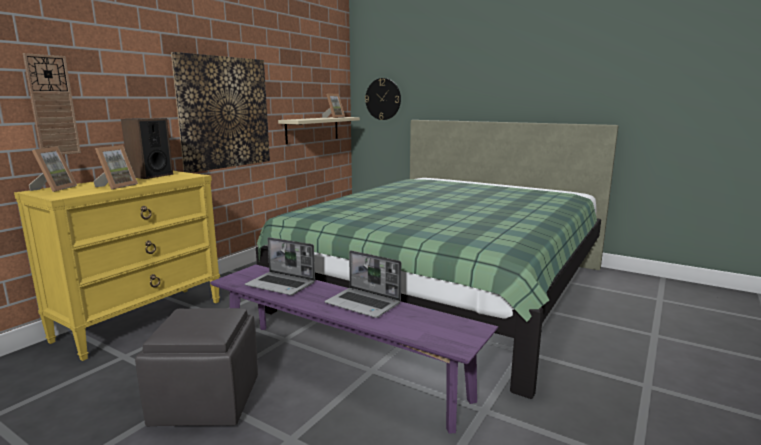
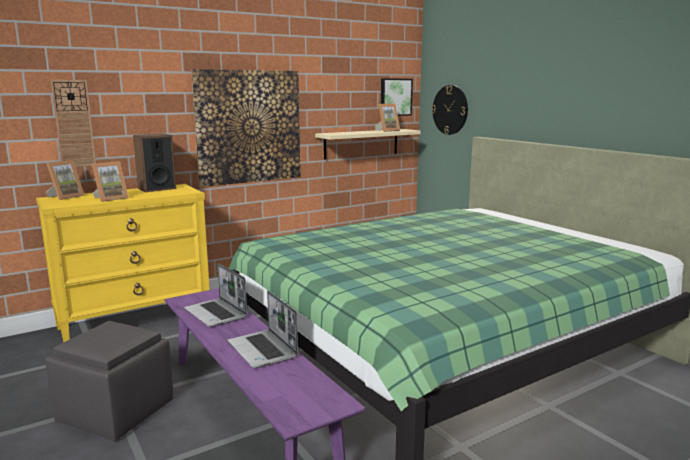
camera: 25 degrees right, 0 degrees up
none -> picture [381,78,413,116]

